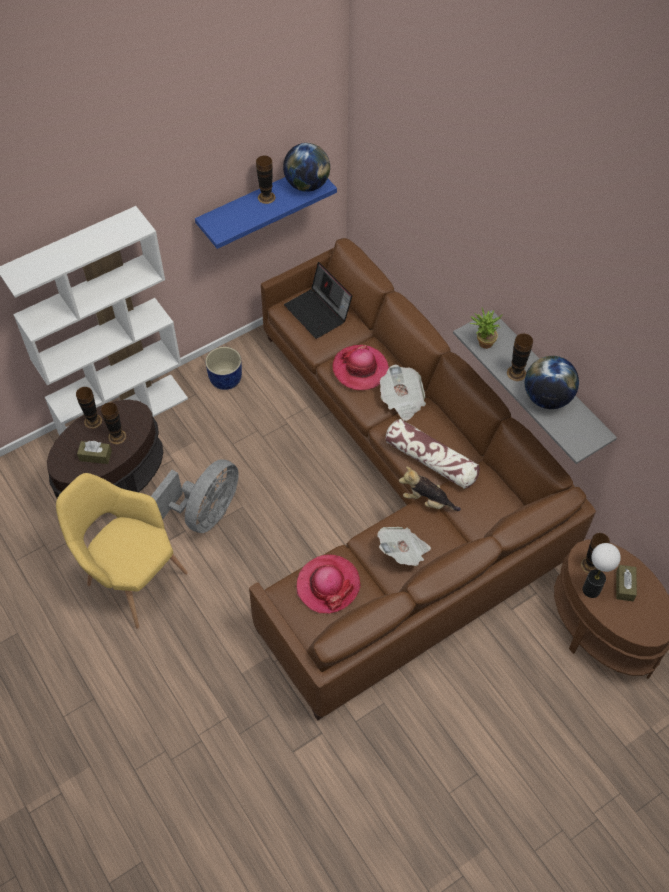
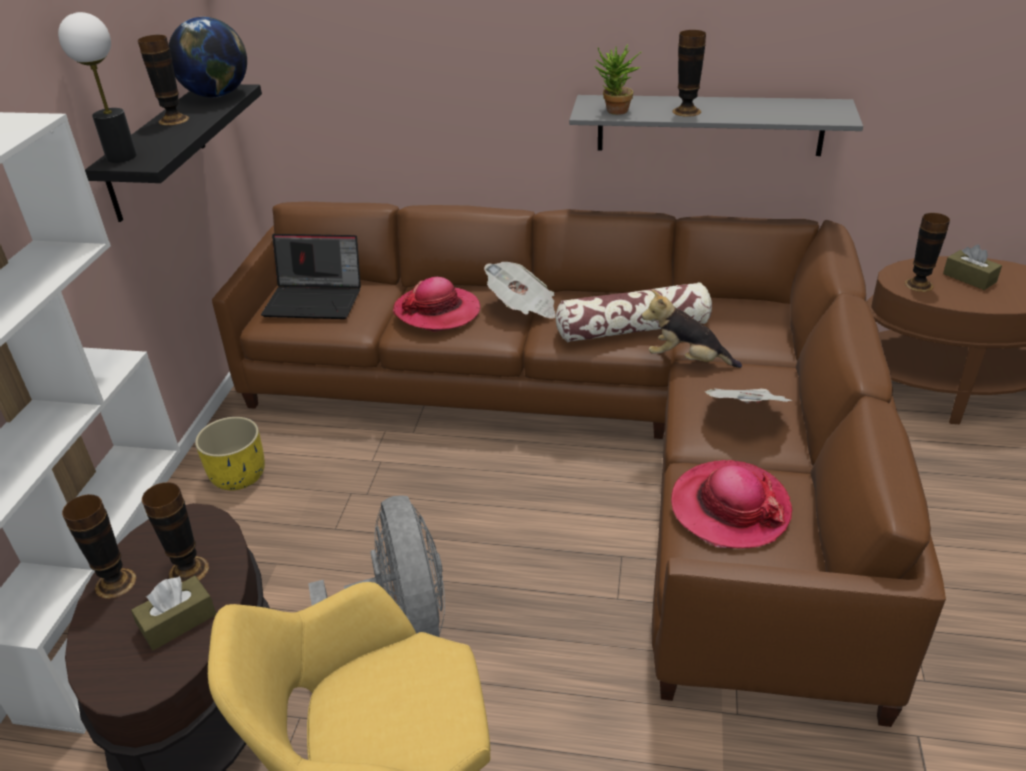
camera: 45 degrees left, 20 degrees down
blue shelf [195,177,337,249] -> black shelf [85,84,262,222]
blue planter [205,347,242,390] -> yellow planter [195,417,265,490]
plush toy [399,466,461,511] -> plush toy turned 45 degrees clockwise [641,290,742,368]
globe [525,356,579,409] -> none
table lamp [583,543,621,598] -> table lamp moved to [58,12,137,163]

